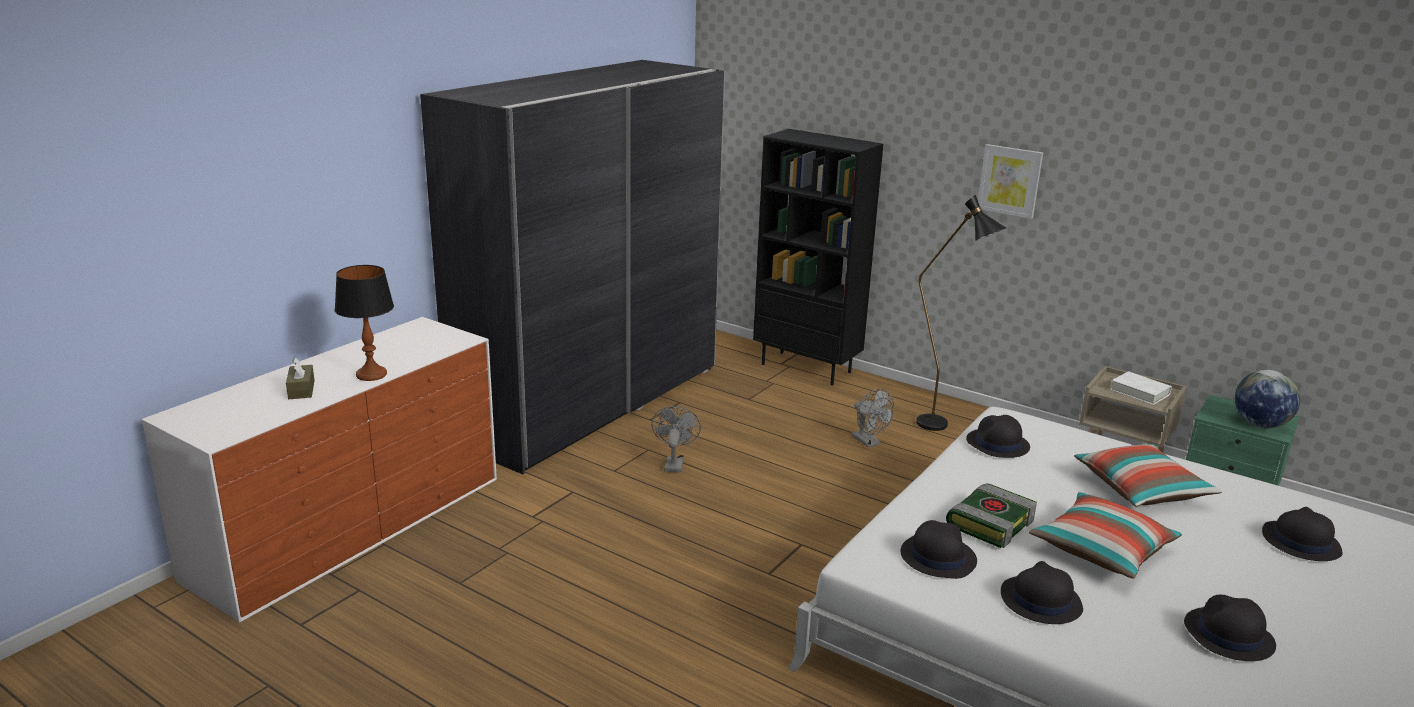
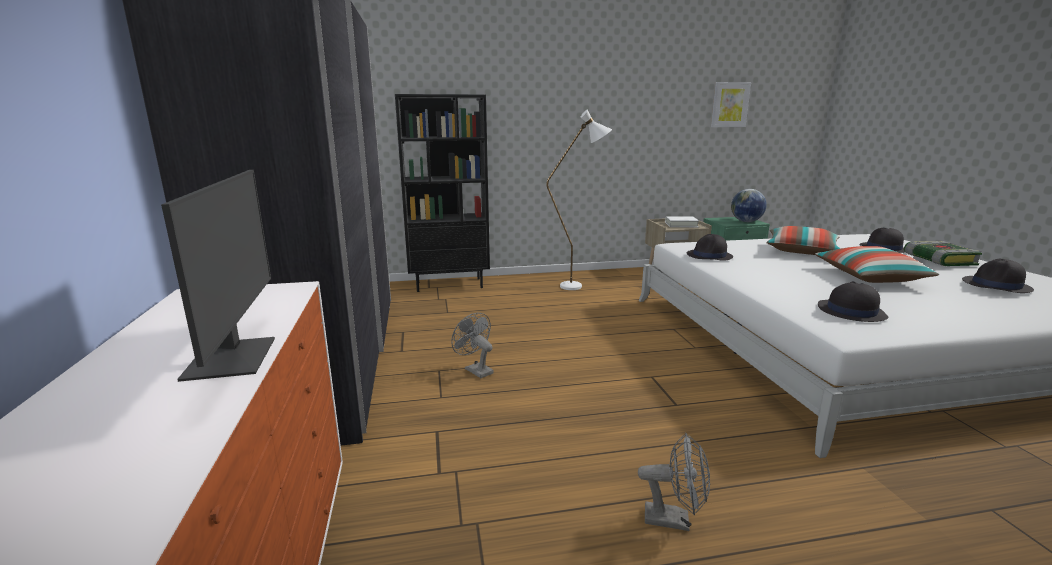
camera: 45 degrees left, 5 degrees down
brown tissue box [286,358,315,399] -> none
table lamp [334,265,394,381] -> monitor [161,170,275,382]
grey fan [851,389,894,447] -> grey fan moved to [638,433,710,531]
black floor lamp [916,195,1006,431] -> white floor lamp [546,109,612,290]
book [946,483,1037,548] -> book moved to [904,241,982,266]
picture [978,144,1043,219] -> picture moved to [711,82,751,127]
black hat [1001,561,1083,624] -> none

